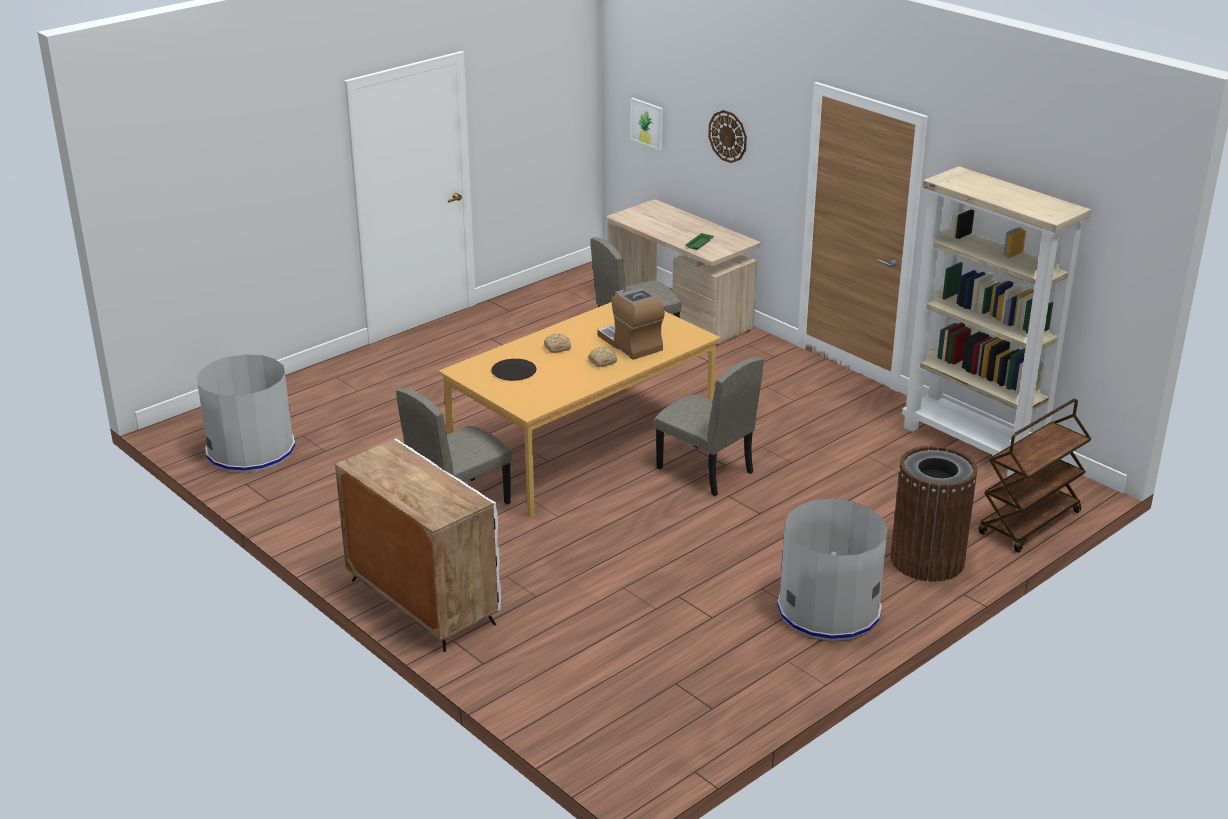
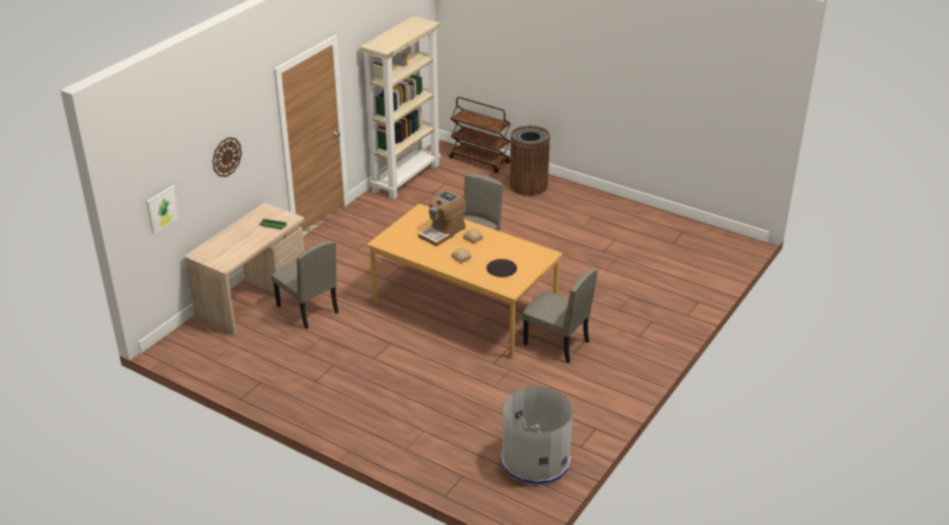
camera: 105 degrees left, 5 degrees up
white cabinet [335,438,501,652] -> none
grey trash can [777,499,888,641] -> none

